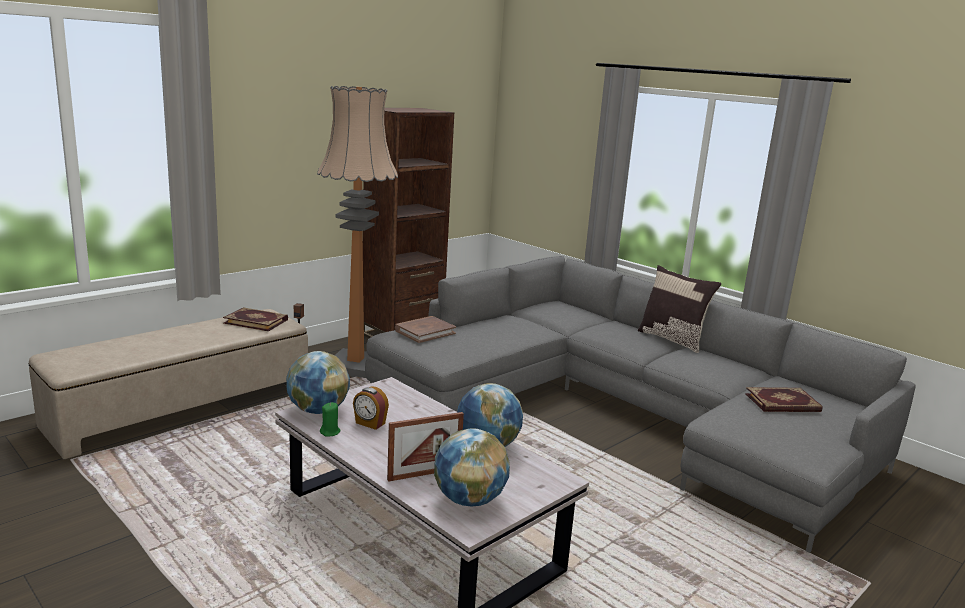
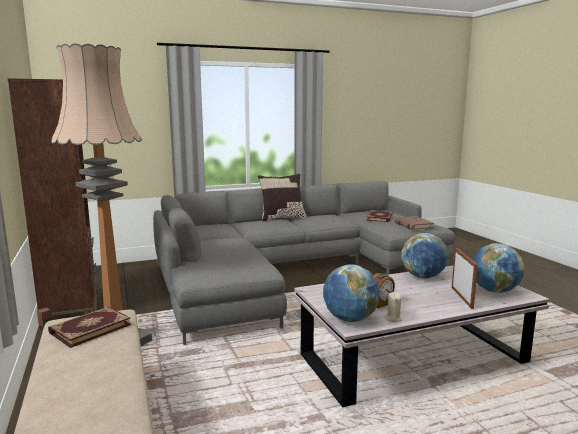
camera: 65 degrees left, 5 degrees down
green candle [320,402,340,437] -> beige candle [385,292,402,322]
brown book [395,316,456,343] -> brown book moved to [394,216,434,230]

